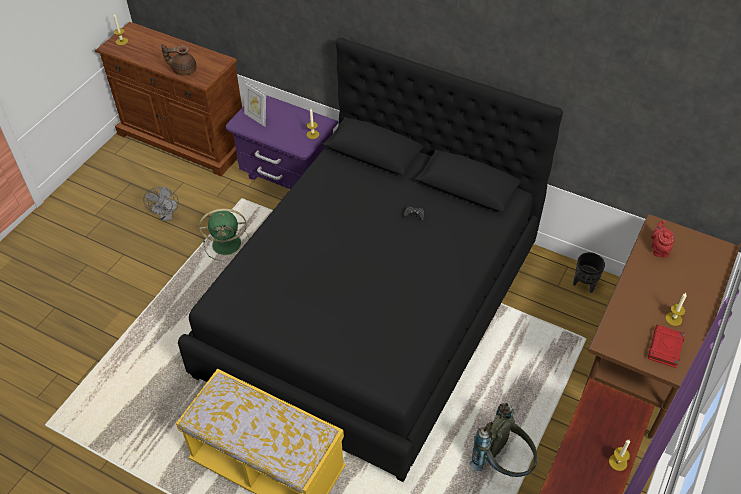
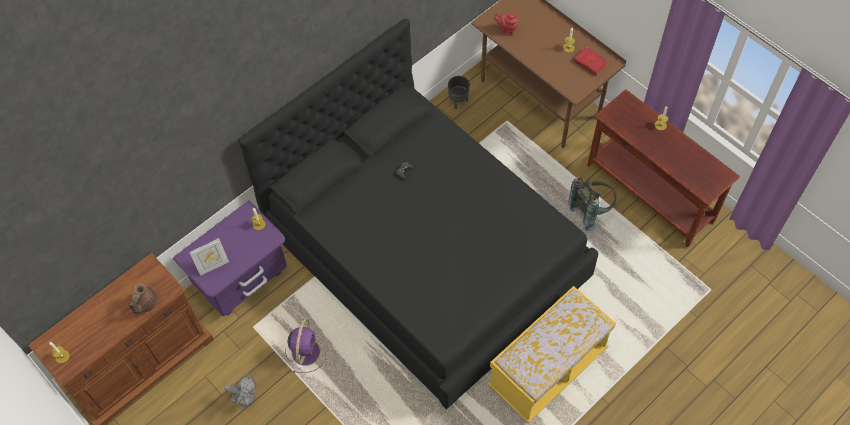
camera: 70 degrees left, 10 degrees up
green fan [199,209,249,261] -> purple fan [285,319,326,373]

